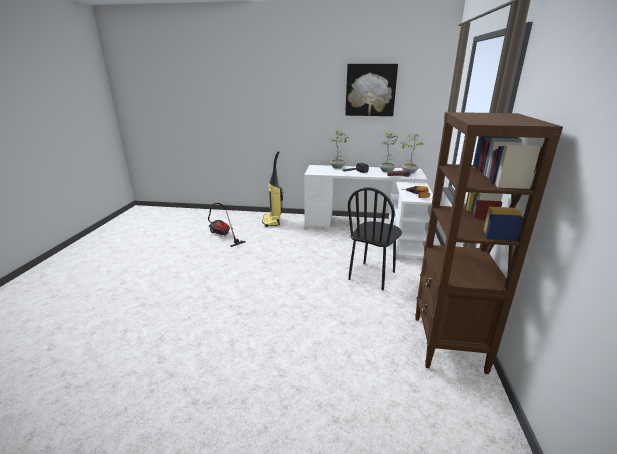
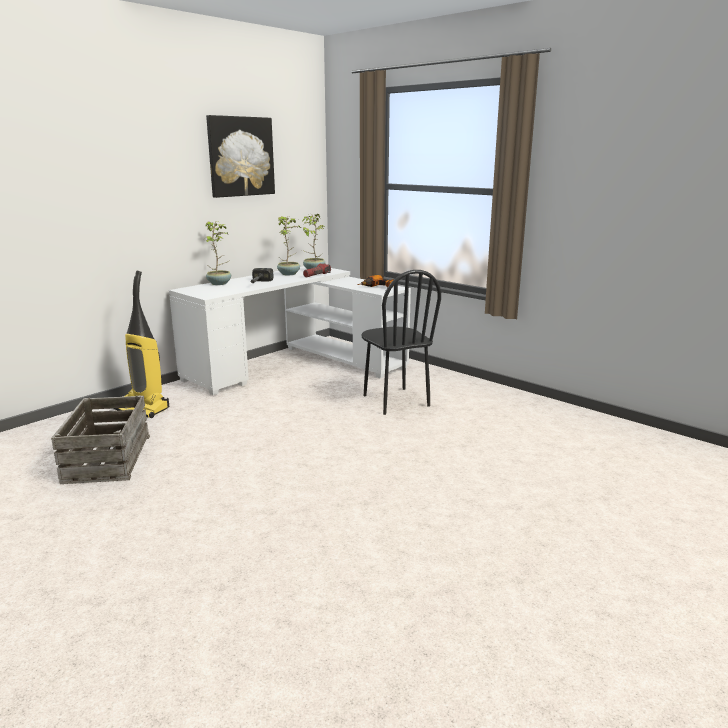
camera: 55 degrees left, 5 degrees down
vacuum cleaner [208,203,246,247] -> crate [51,396,150,484]
brown bookcase [415,112,563,374] -> none

